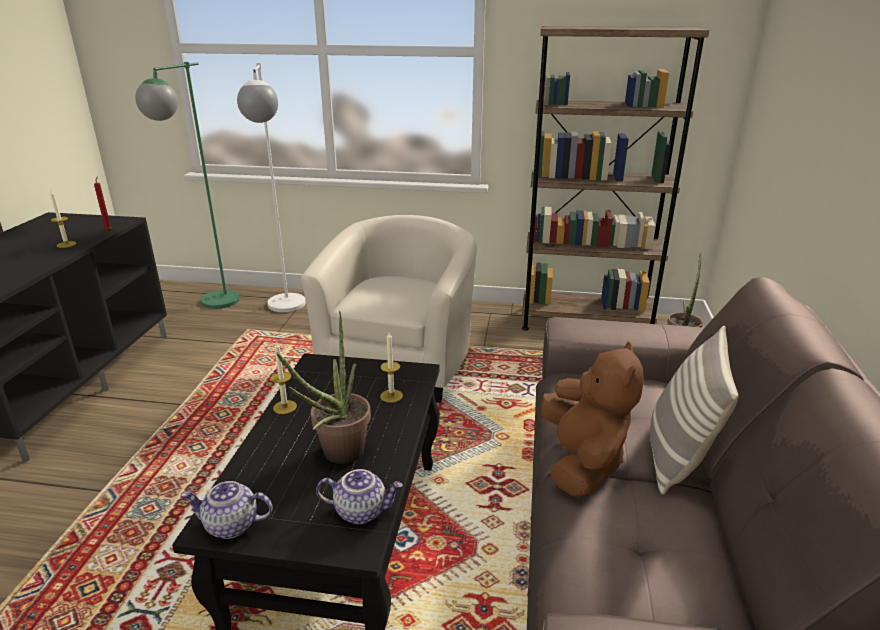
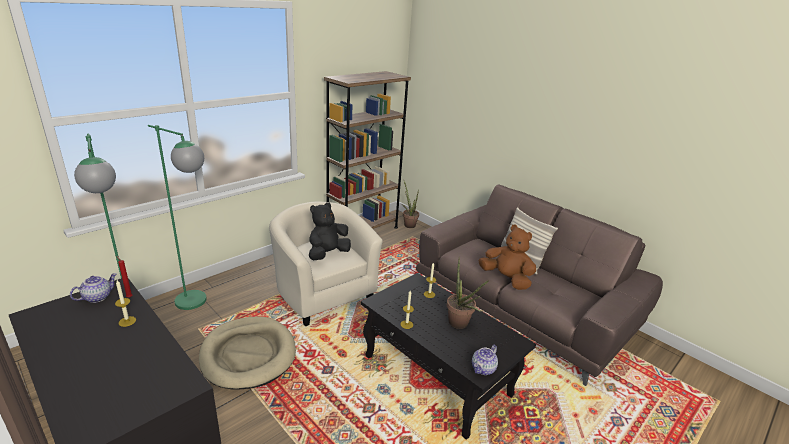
camera: 55 degrees left, 0 degrees up
white floor lamp [237,63,306,312] -> green floor lamp [148,125,207,310]
teapot [316,469,403,524] -> teapot moved to [70,273,117,303]
none -> beige dog bed [199,316,296,390]
none -> black plush toy [309,202,351,260]

